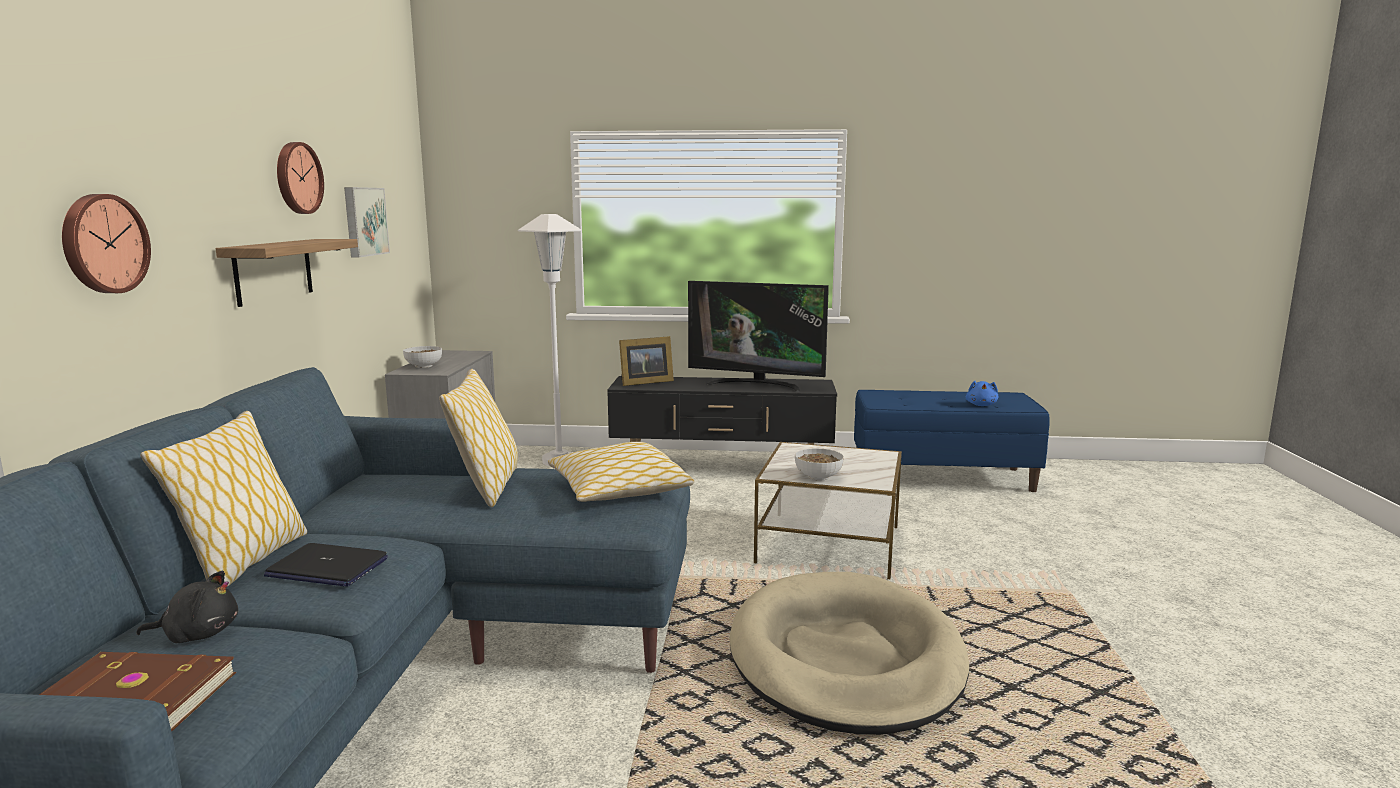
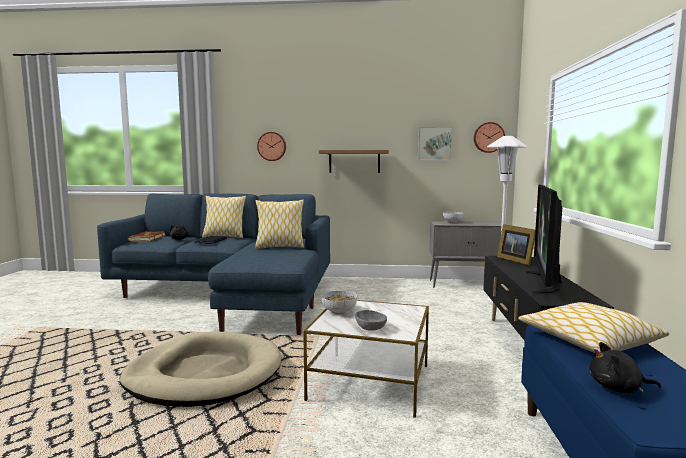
camera: 90 degrees right, 5 degrees down
wall clock [277,142,324,214] -> wall clock moved to [474,122,505,153]
pillow [548,442,694,502] -> pillow moved to [518,302,669,353]
blue plush toy [966,381,998,406] -> black plush toy [590,342,661,393]
none -> grey bowl [355,310,387,330]

